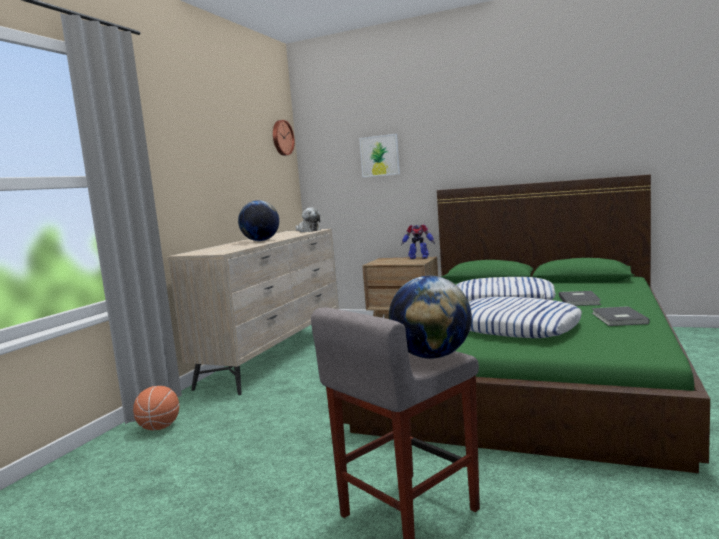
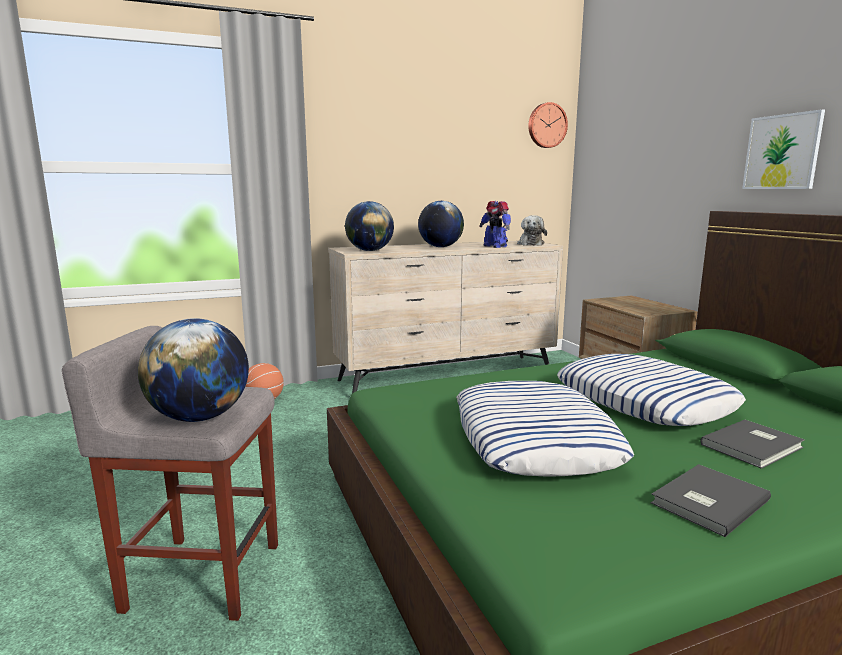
camera: 45 degrees right, 5 degrees up
picture [359,134,400,177] -> picture moved to [742,109,825,189]
toy robot [401,224,435,259] -> toy robot moved to [479,201,511,248]
none -> globe [345,201,394,251]

